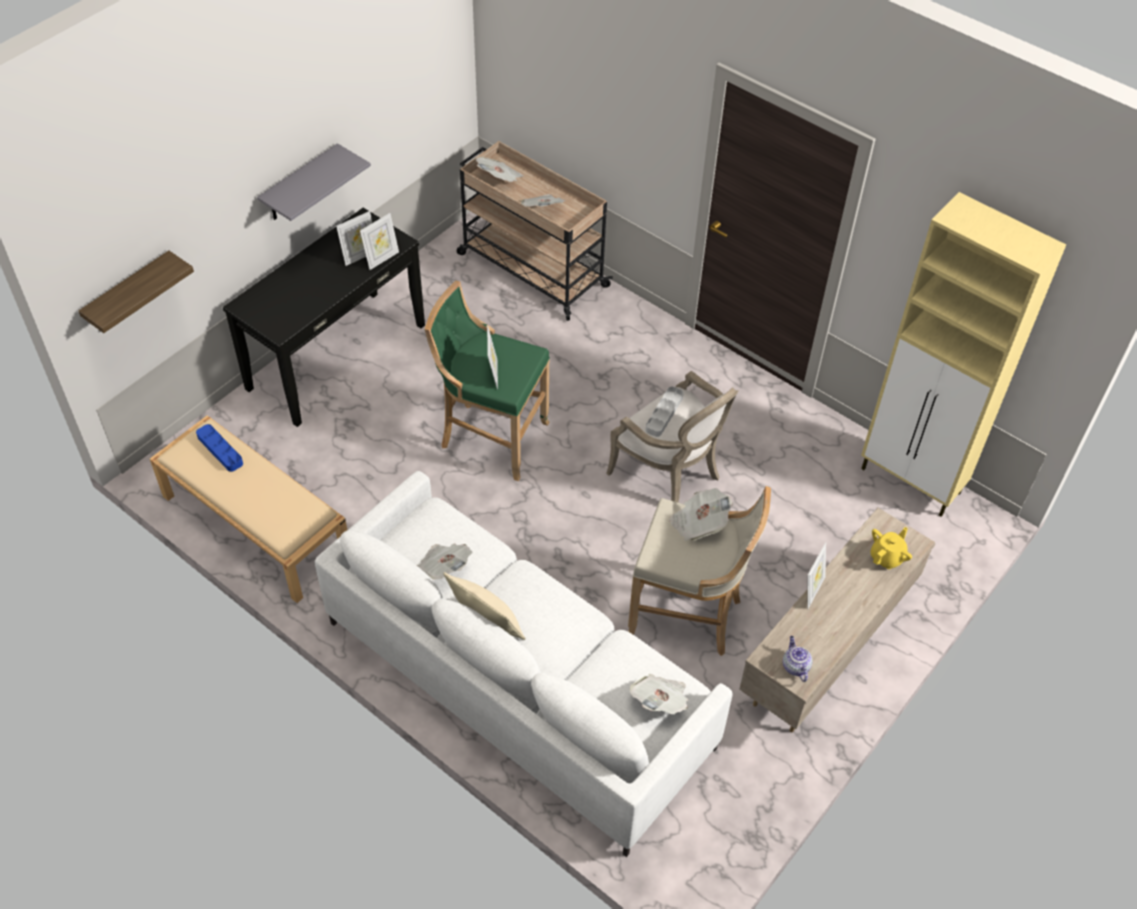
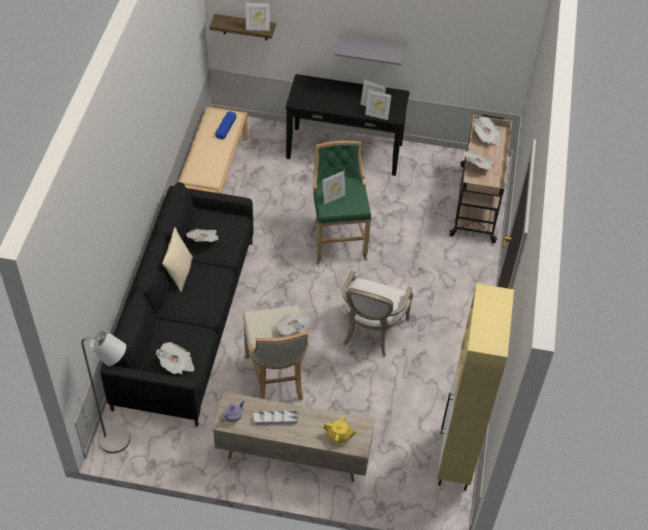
camera: 60 degrees right, 0 degrees up
white sofa [315,471,732,857] -> black sofa [100,182,254,427]
grey tray [646,387,683,437] -> grey tray moved to [253,411,298,425]
picture frame [807,542,826,609] -> picture frame moved to [245,3,270,31]
none -> grey floor lamp [81,330,130,453]

